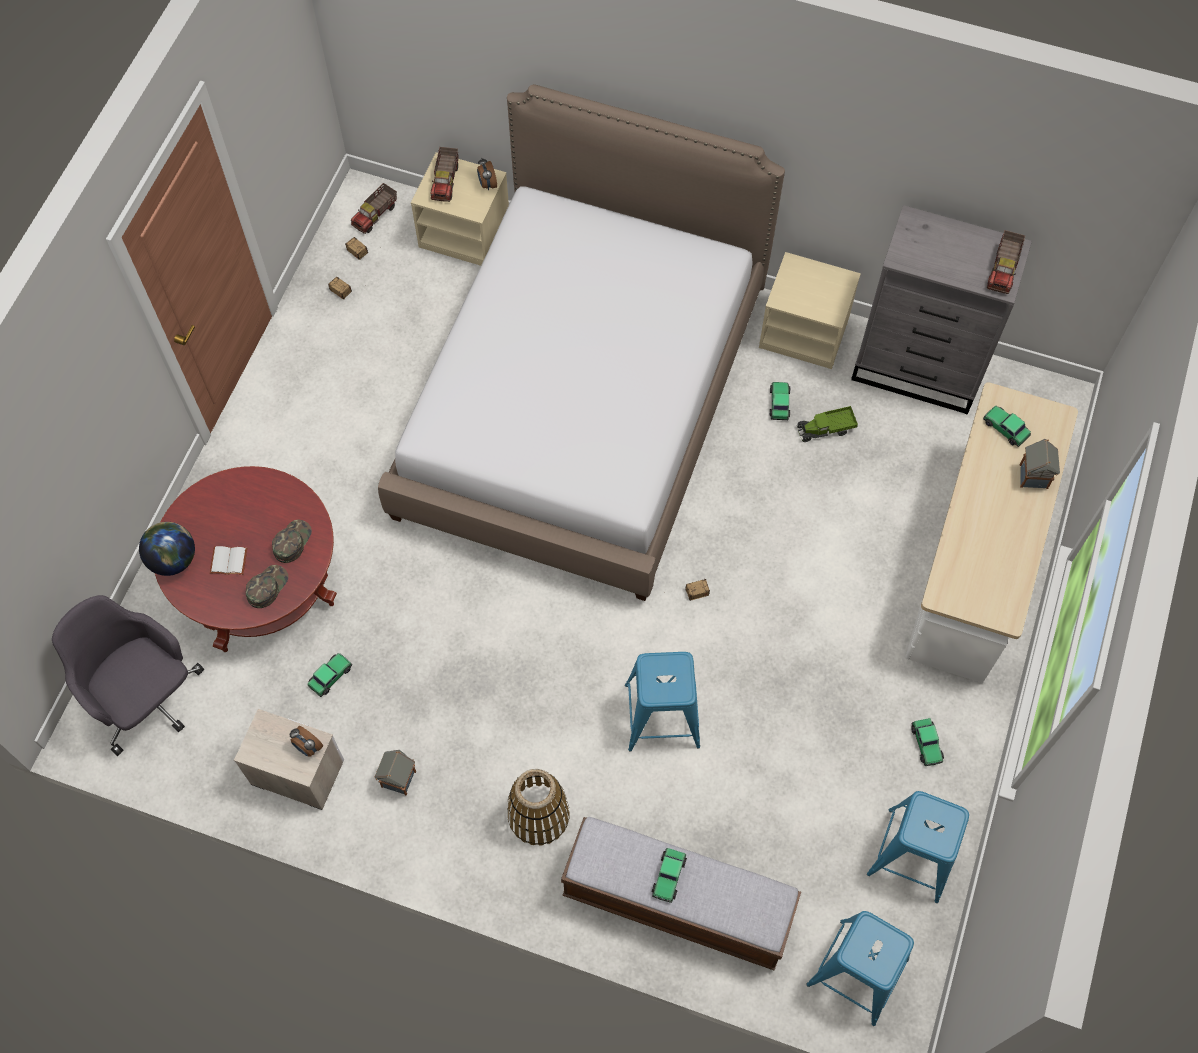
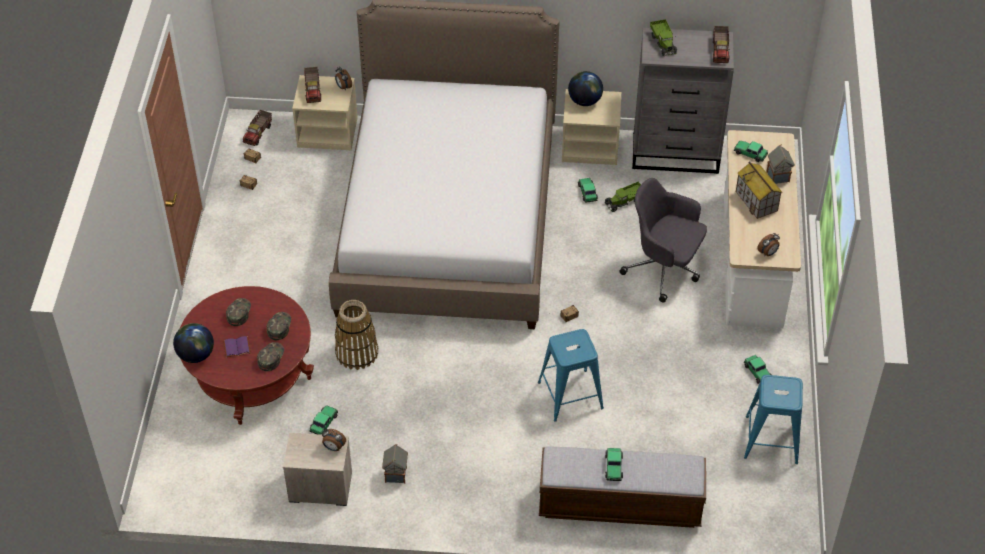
camera: 15 degrees left, 15 degrees down
grey office chair [52,595,204,756] -> grey office chair moved to [619,178,707,303]
white book [210,546,247,575] -> purple book [223,336,251,358]
basket [508,769,570,846] -> basket moved to [335,300,378,370]
blue stool [807,911,914,1026] -> none
none -> green cap [226,298,251,326]
none -> globe [568,71,603,106]
none -> toy truck [650,19,677,56]
none -> toy house [736,161,783,219]
none -> alarm clock [757,233,780,257]

